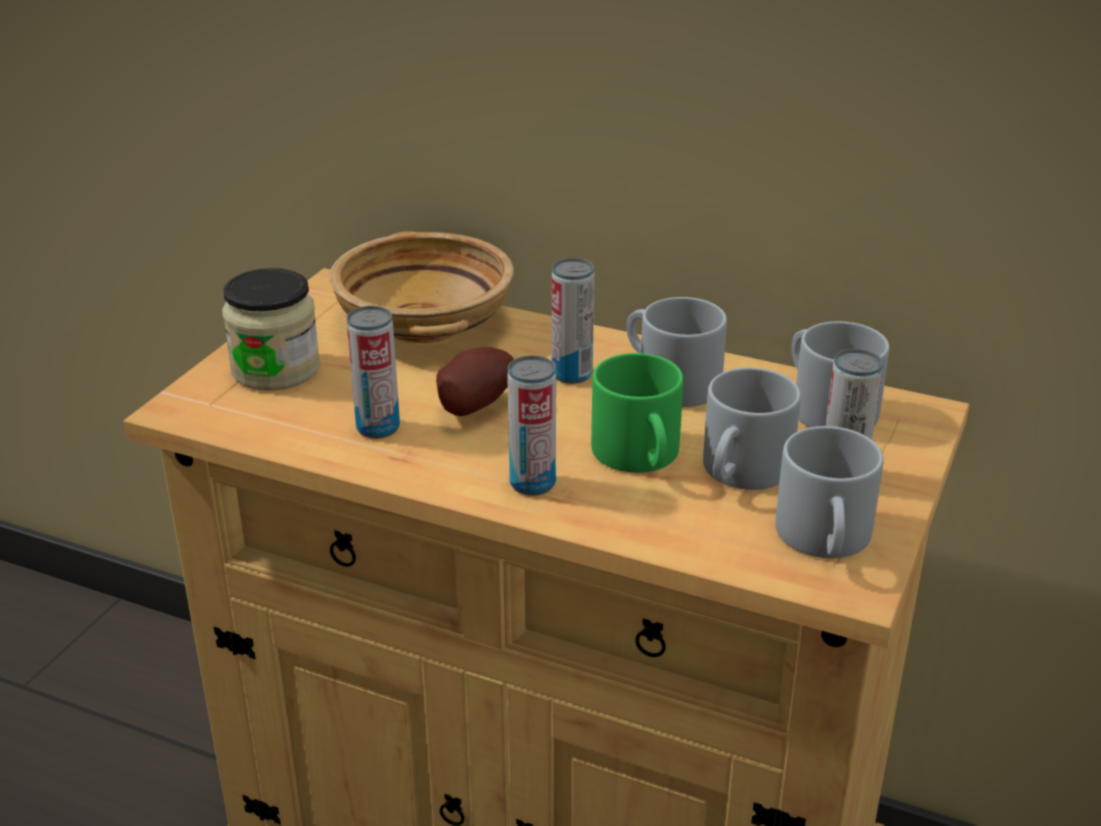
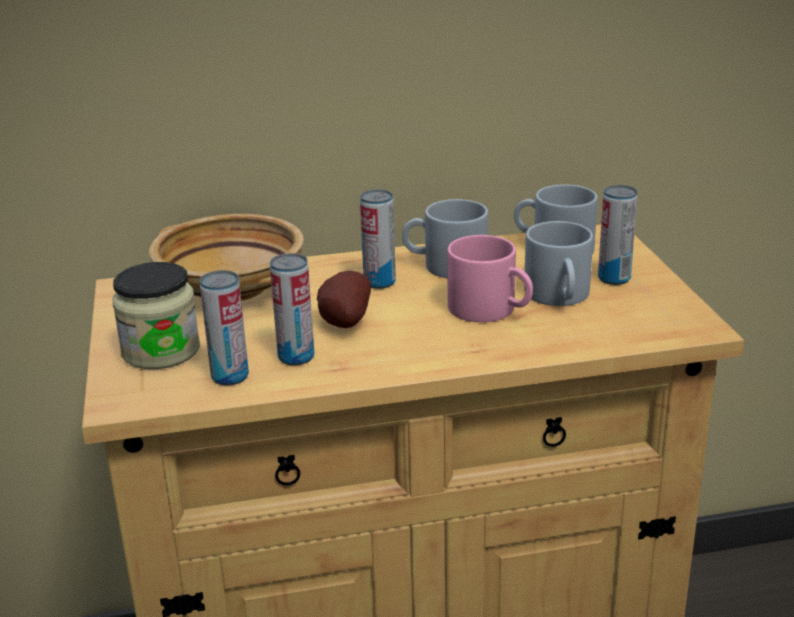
camera: 35 degrees left, 5 degrees down
can [507,355,556,496] -> can moved to [200,270,249,386]
green mug [591,353,683,473] -> pink mug [447,235,533,322]
grey mug [775,426,884,558] -> none

